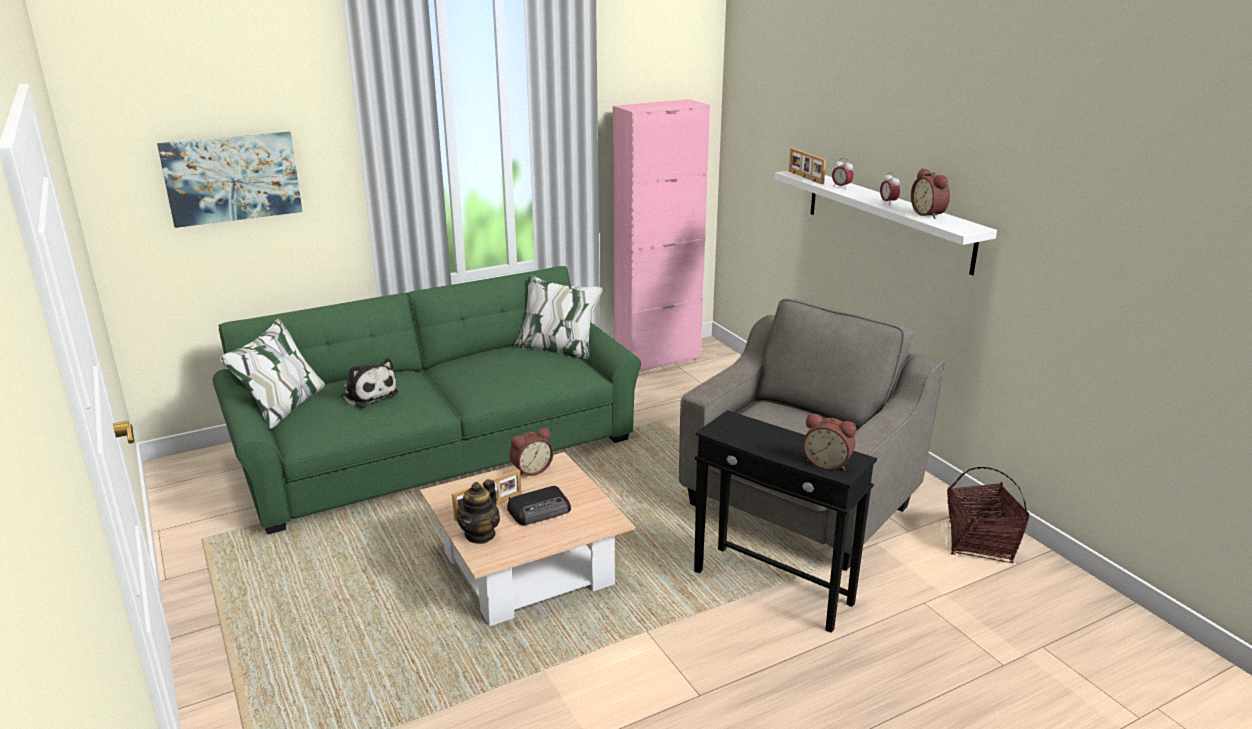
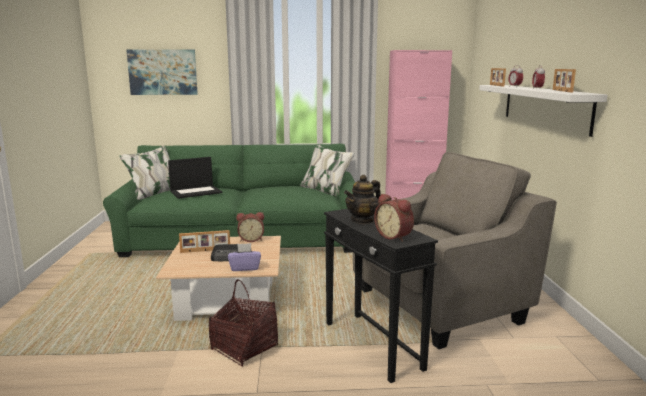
camera: 25 degrees right, 10 degrees down
plush toy [341,358,399,408] -> laptop [168,157,222,199]
teapot [457,479,500,544] -> teapot moved to [344,175,381,224]
alarm clock [911,168,950,219] -> picture frame [553,69,576,92]
basket [947,467,1030,563] -> basket moved to [208,279,278,367]
none -> purple tissue box [228,243,261,271]

